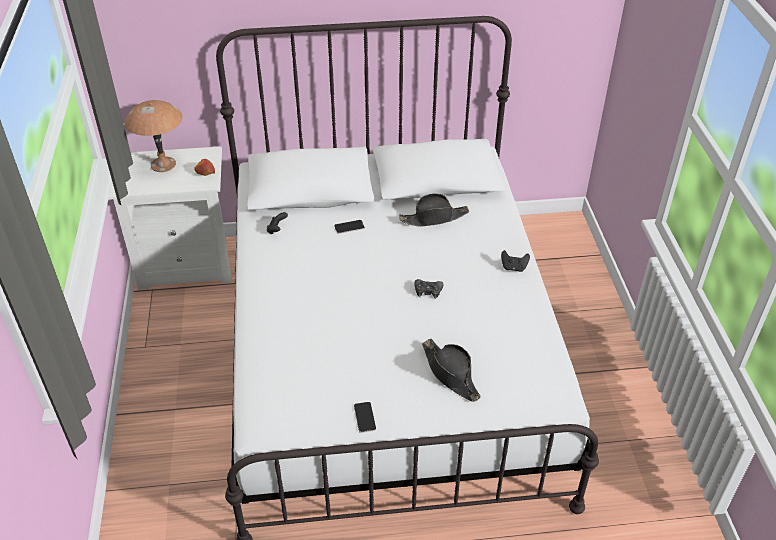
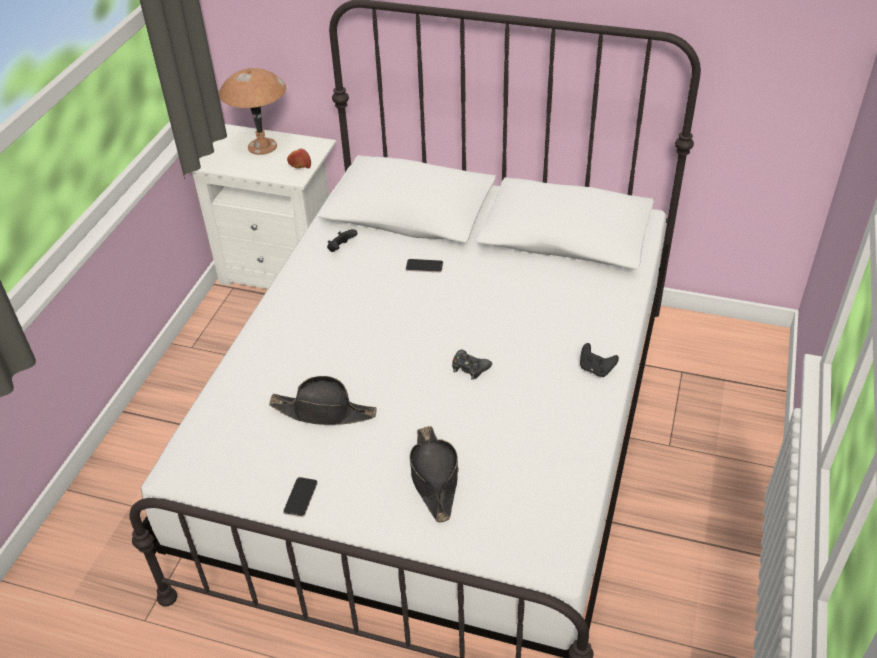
camera: 25 degrees right, 0 degrees up
black hat [399,193,469,227] -> black hat moved to [269,376,377,425]

